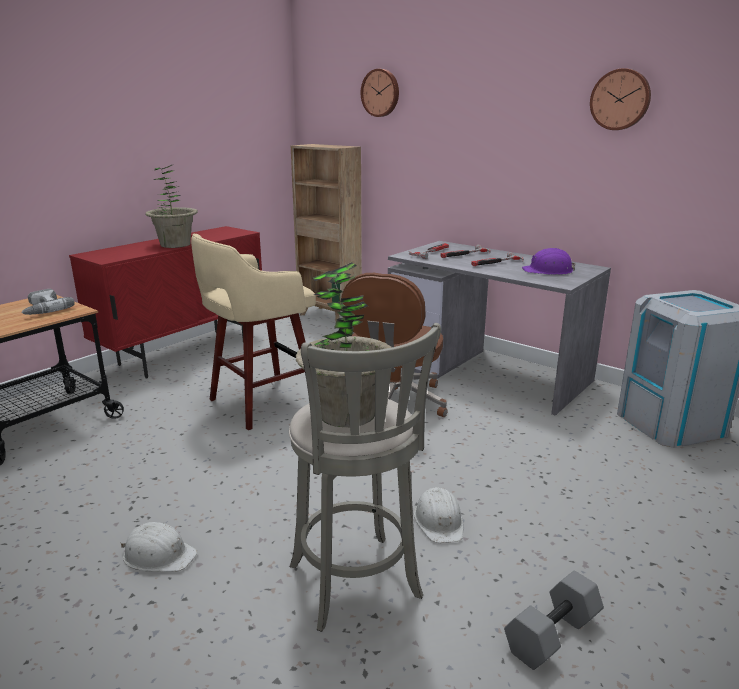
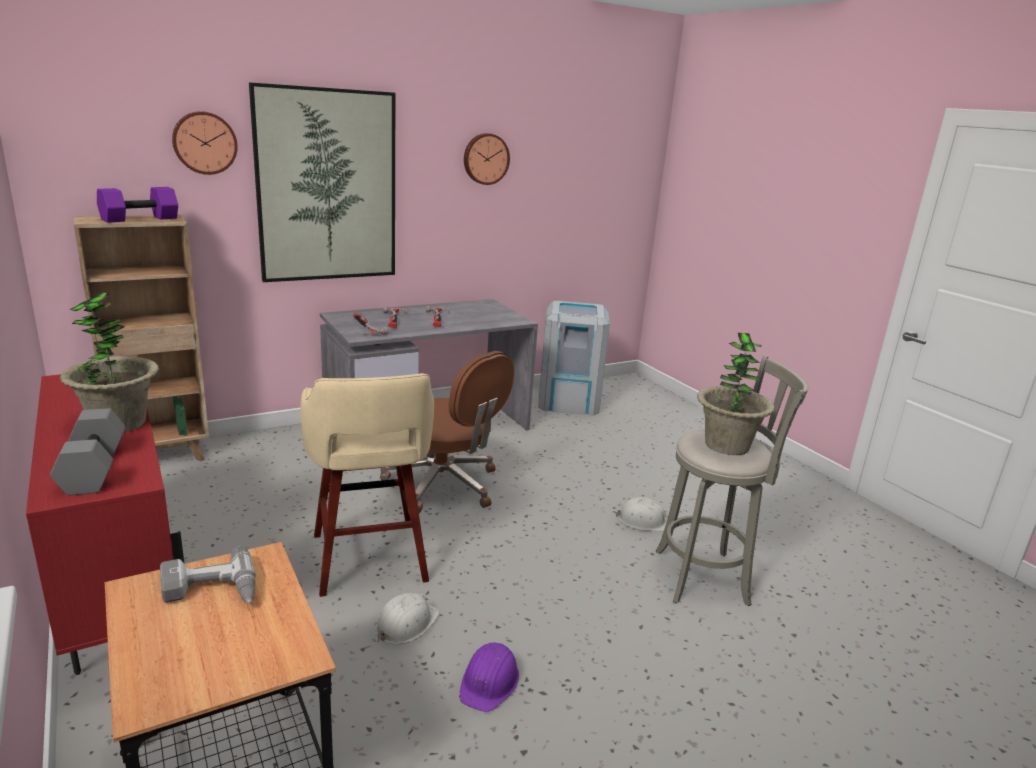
camera: 70 degrees left, 0 degrees up
white hard hat [121,522,197,572] -> white hard hat moved to [375,593,440,644]
grey dumbbell [504,571,604,670] -> grey dumbbell moved to [50,408,126,495]
purple hard hat [522,248,575,275] -> purple hard hat moved to [459,642,519,712]
none -> purple dumbbell [97,187,178,223]
none -> picture [249,82,395,282]

